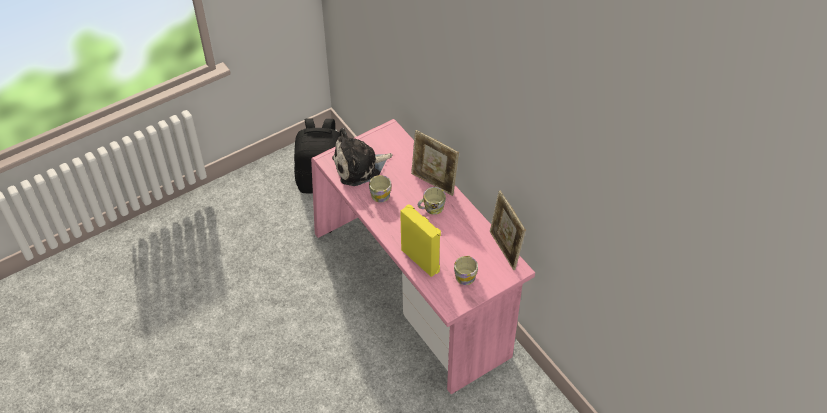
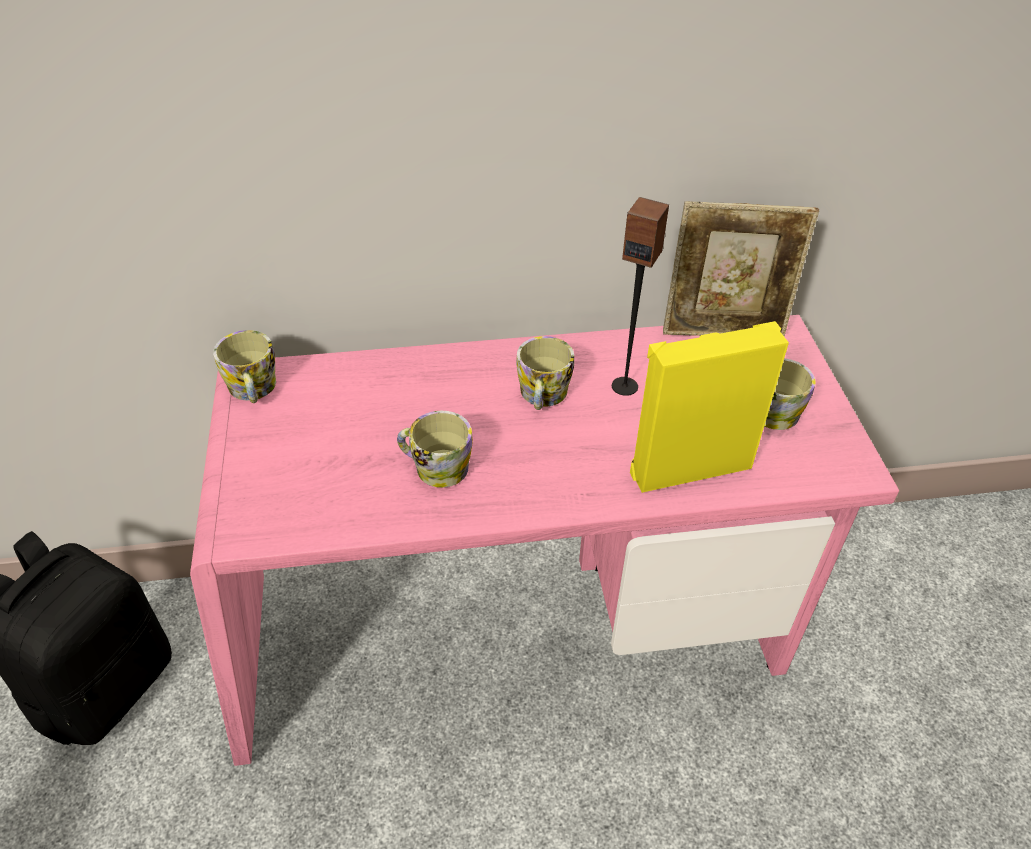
camera: 65 degrees left, 5 degrees down
plush toy [332,128,393,186] -> none
picture frame [411,130,459,196] -> none
none -> mug [213,330,276,403]
none -> speaker [612,197,669,396]

